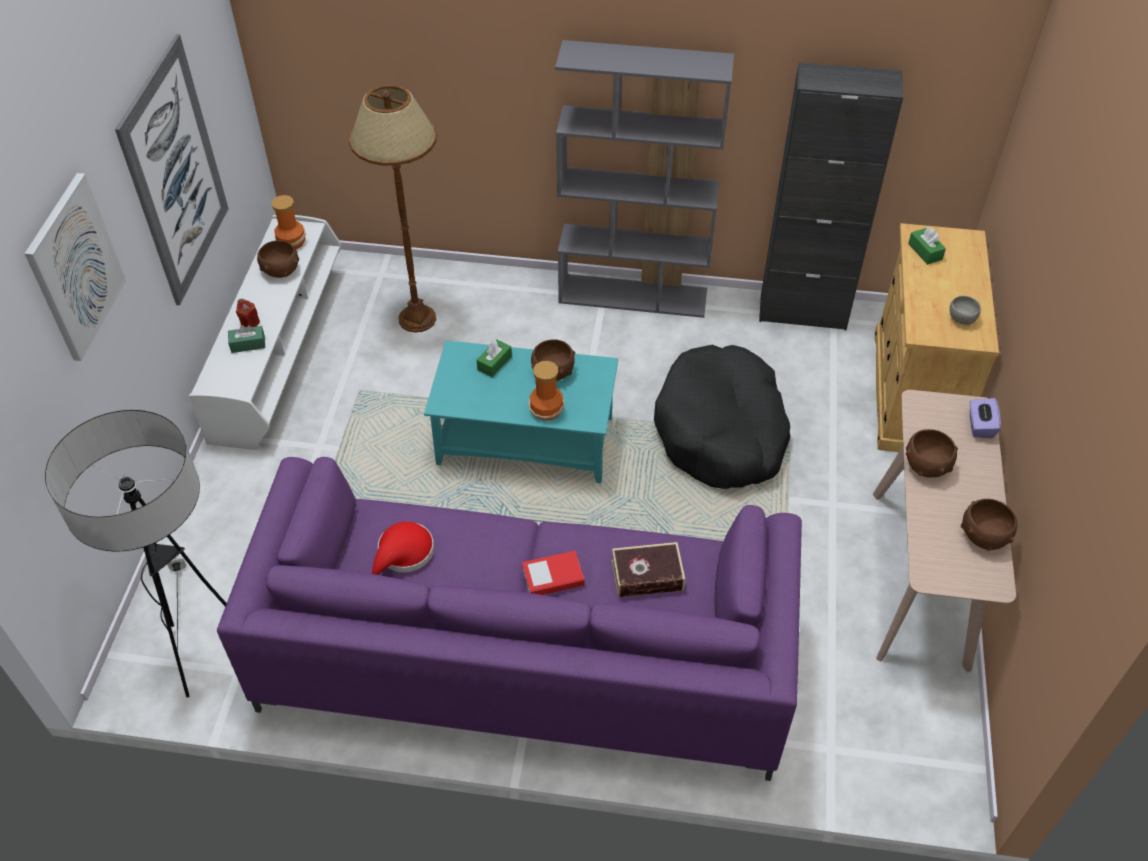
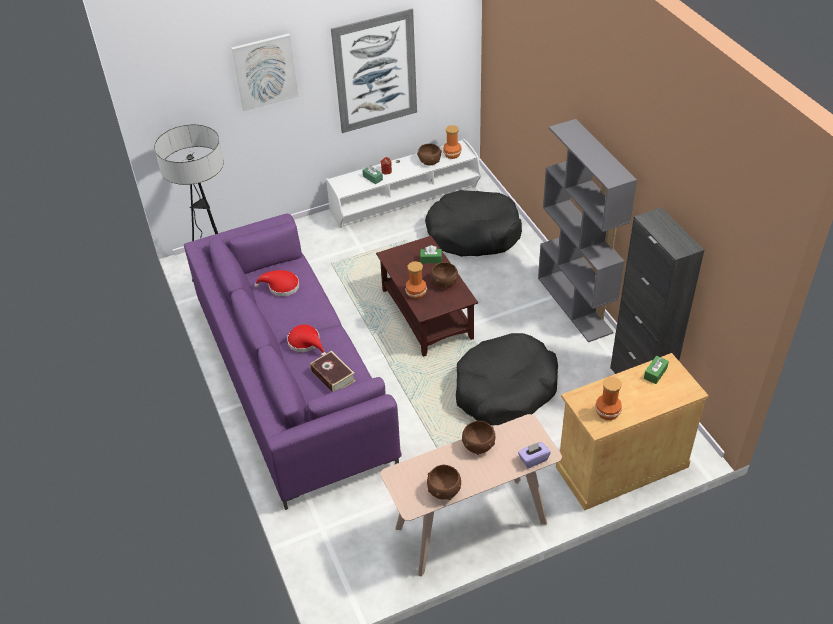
camera: 60 degrees right, 5 degrees down
brown floor lamp [349,85,437,333] -> black dog bed [425,190,522,257]
turquoise coffee table [424,340,618,483] -> brown coffee table [376,236,478,357]
book [522,551,585,595] -> red hat [287,325,326,356]
grey bowl [950,296,981,325] -> vase [595,377,622,420]

